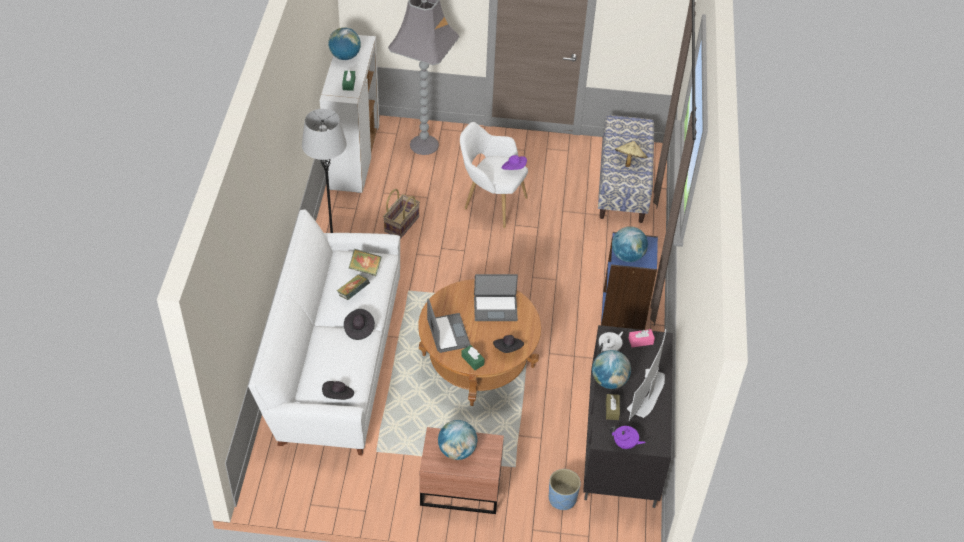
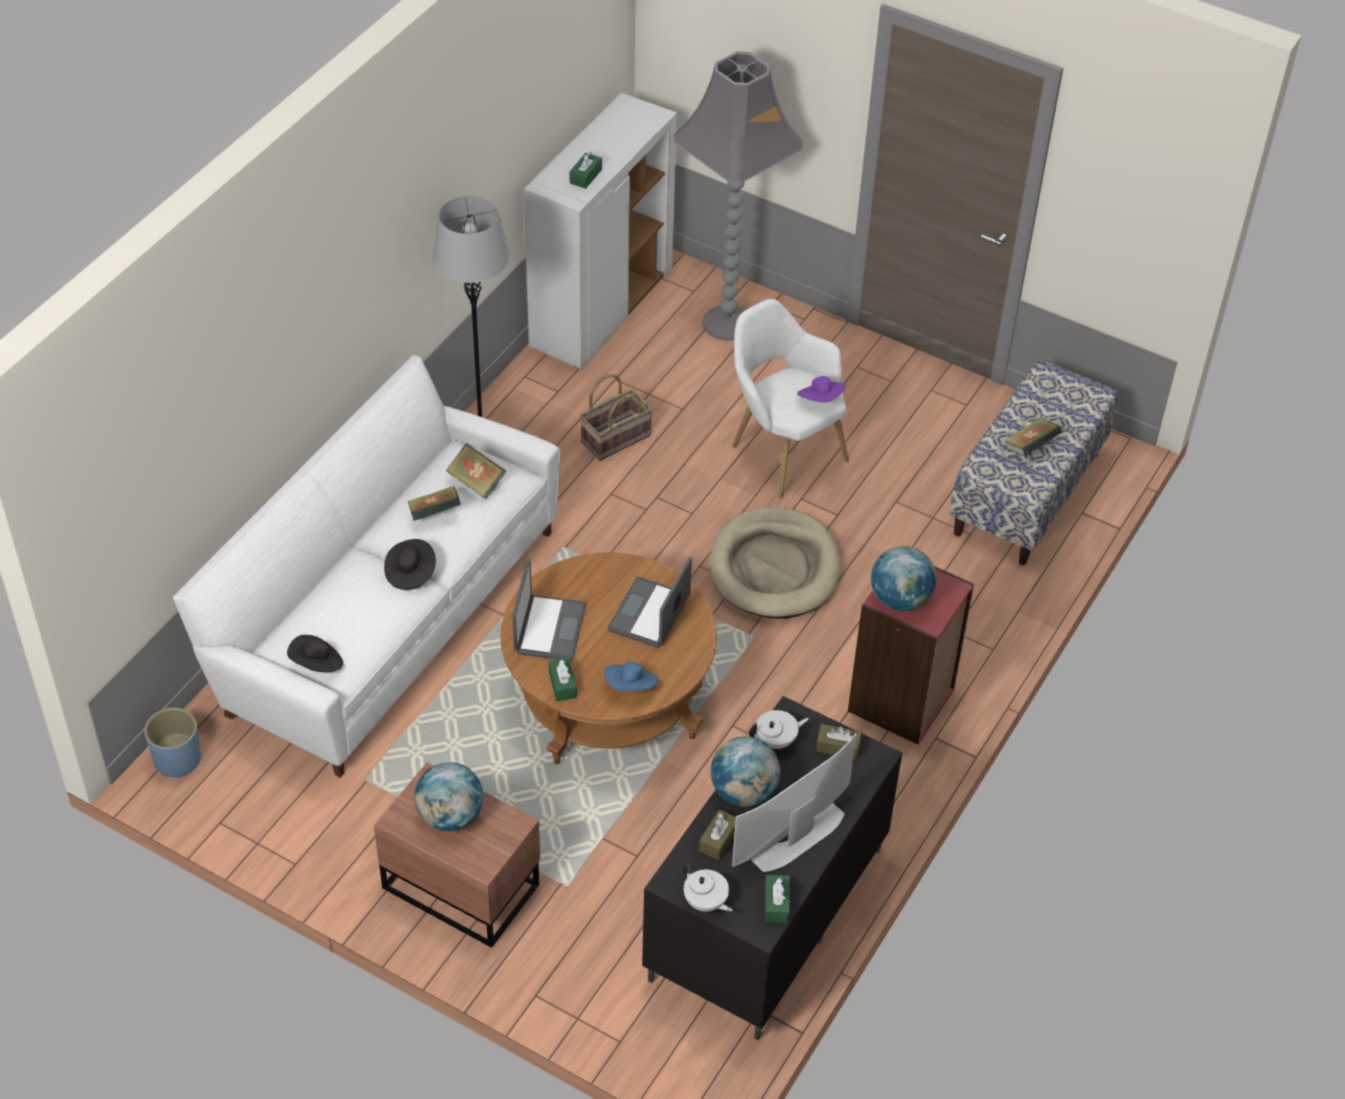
camera: 25 degrees right, 0 degrees up
globe [328,27,361,60] -> none
laptop [474,274,518,321] -> laptop turned 90 degrees clockwise [608,557,692,648]
black hat [493,335,524,353] -> blue hat [604,662,658,691]
blue planter [549,469,581,510] -> blue planter moved to [144,708,201,778]
blue bookcase [601,232,658,330] -> red bookcase [848,566,974,745]
purple teapot [610,426,646,449] -> white teapot [683,864,732,912]
beige hat [615,141,648,167] -> book [1004,418,1062,456]
pink tissue box [628,329,655,348] -> brown tissue box [816,724,862,759]
none -> beige dog bed [709,508,841,619]
none -> green tissue box [765,875,790,923]

